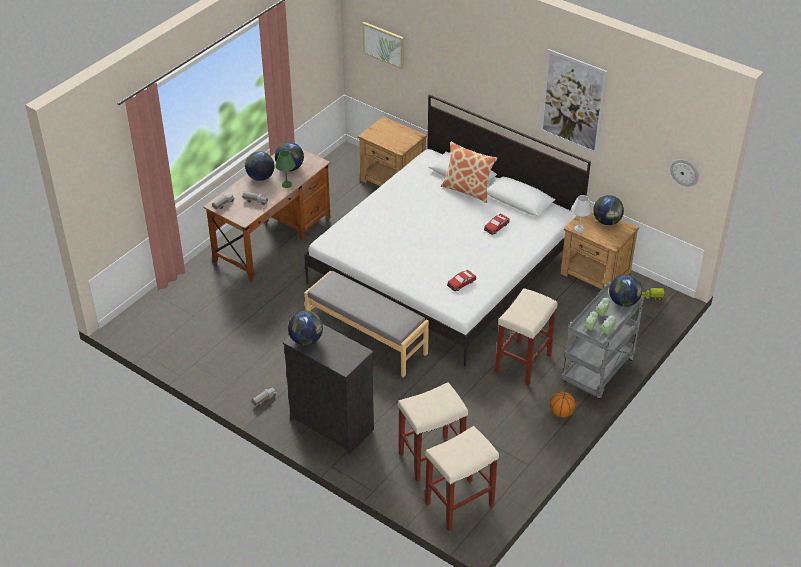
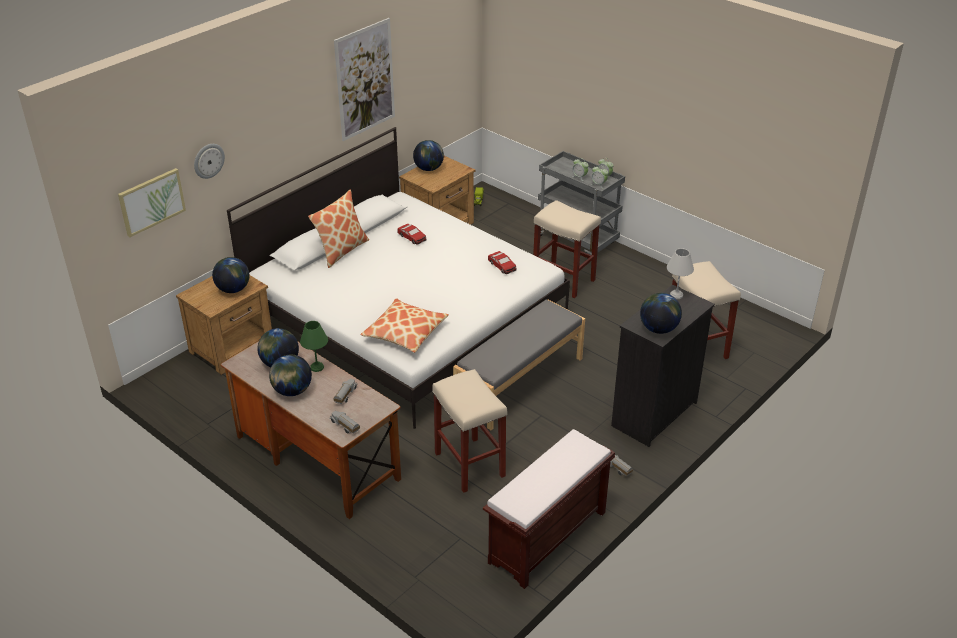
camera: 85 degrees left, 5 degrees down
beige stool [425,426,499,531] -> beige stool moved to [432,369,507,493]
basketball [550,392,576,418] -> none
white table lamp [571,195,592,233] -> white table lamp moved to [667,248,694,299]
globe [609,274,642,307] -> globe moved to [212,257,250,293]
wall clock [670,159,699,187] -> wall clock moved to [194,144,225,179]
none -> pillow [360,298,449,353]
none -> brown bench [483,429,615,589]

